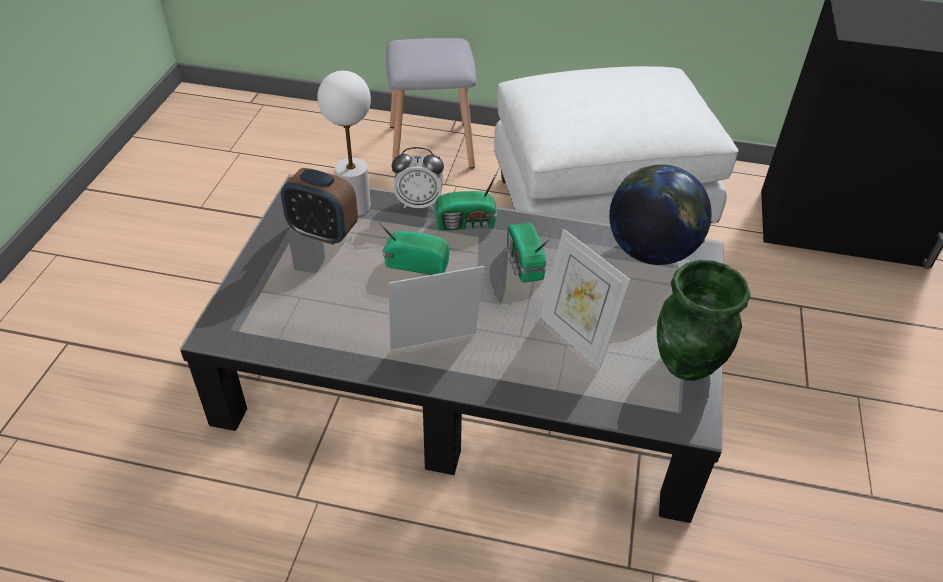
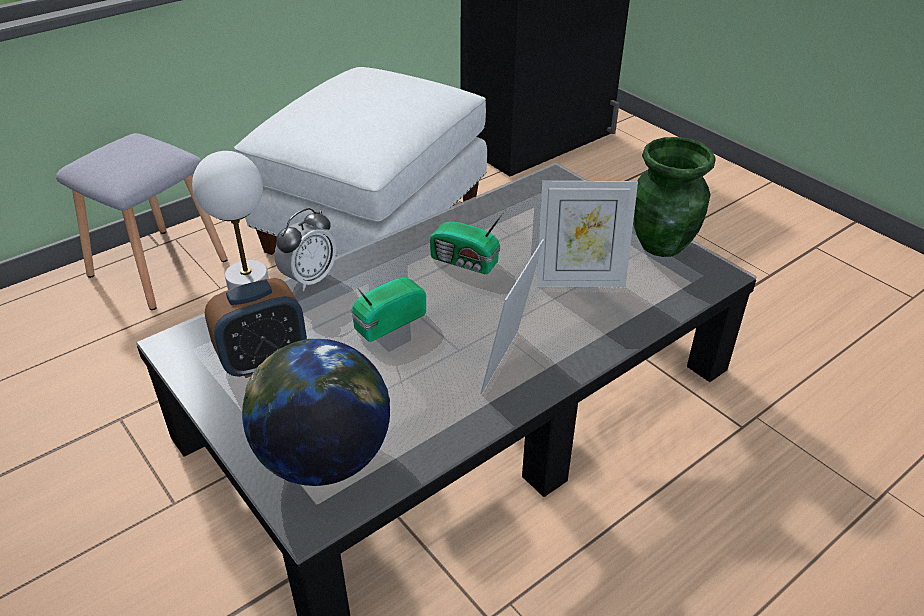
camera: 50 degrees left, 5 degrees down
radio [435,167,500,230] -> none
globe [609,165,712,265] -> globe moved to [242,339,390,486]

